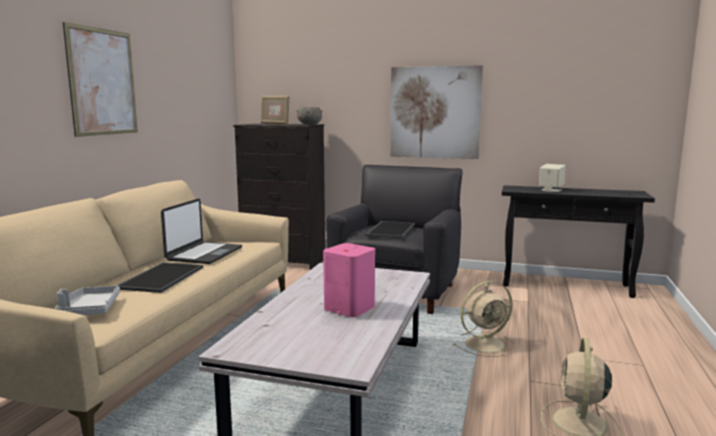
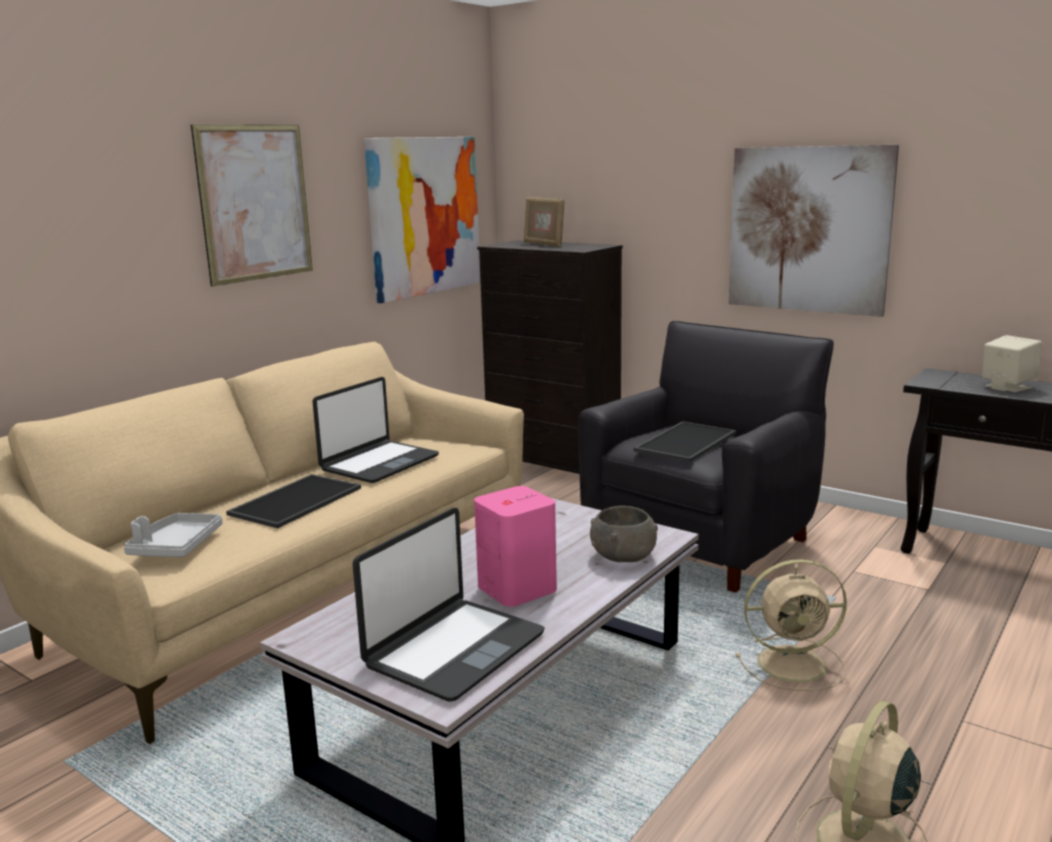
camera: 20 degrees right, 5 degrees up
grey bowl [297,107,322,124] -> grey bowl moved to [590,506,658,562]
none -> laptop [353,508,545,701]
none -> picture [364,137,481,303]

